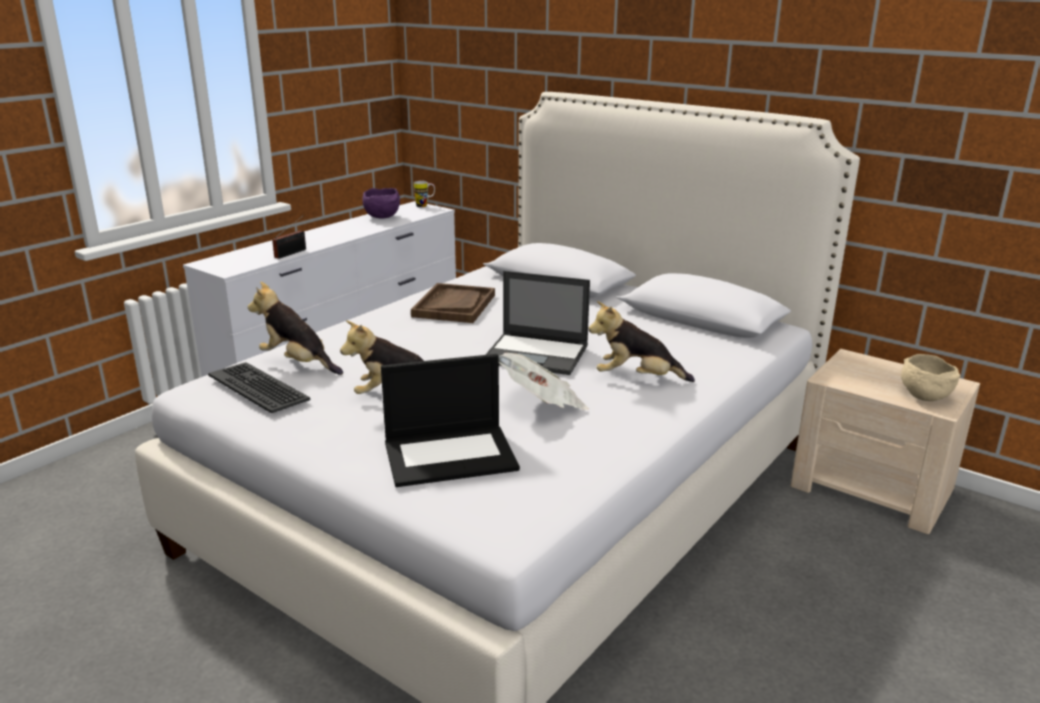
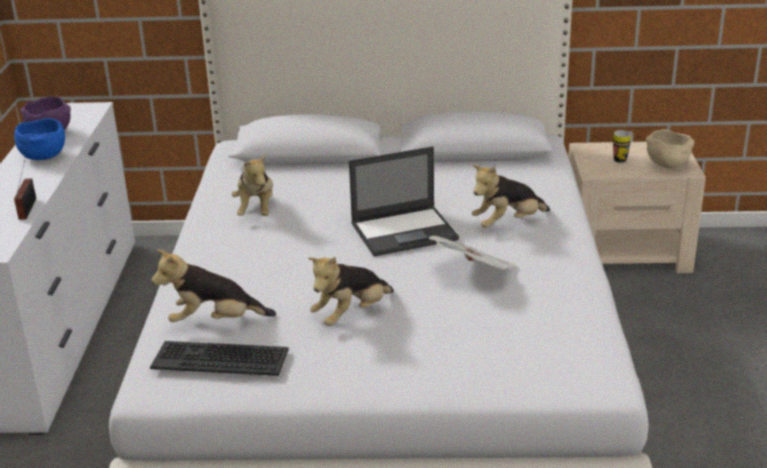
camera: 35 degrees left, 5 degrees up
laptop [381,354,520,487] -> none
brown tray [411,283,495,323] -> plush toy [232,154,273,216]
mug [414,181,435,208] -> mug moved to [613,130,633,163]
none -> blue bowl [14,118,65,160]

